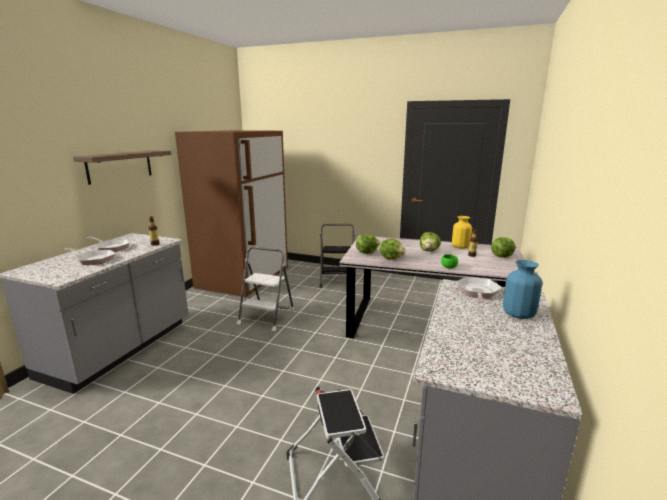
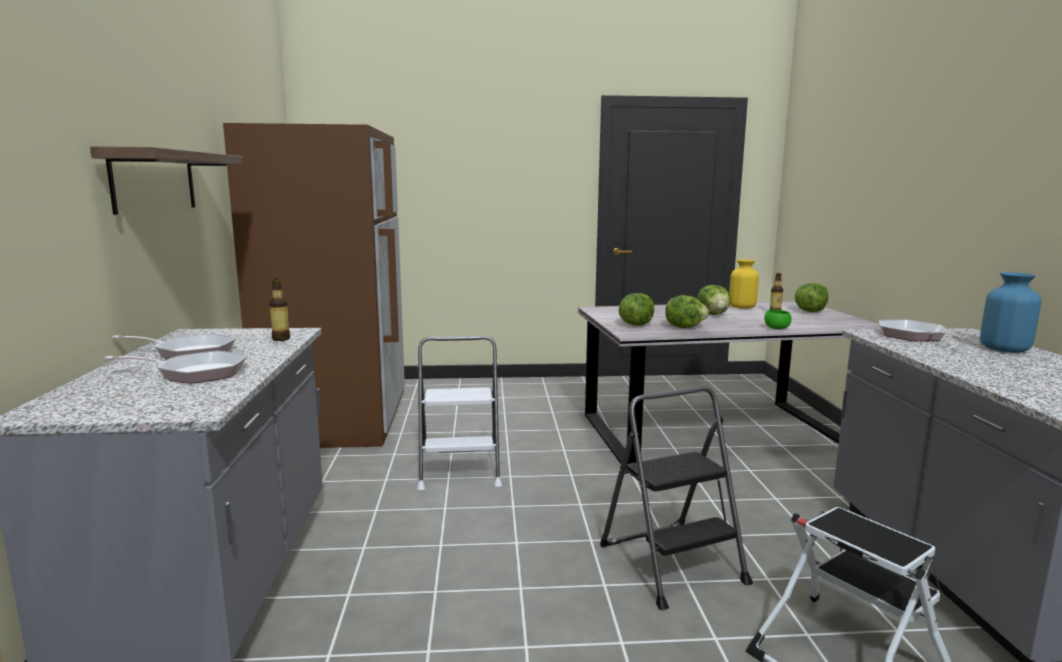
camera: 25 degrees left, 5 degrees down
black step ladder [319,224,355,288] -> black step ladder moved to [600,387,753,610]

